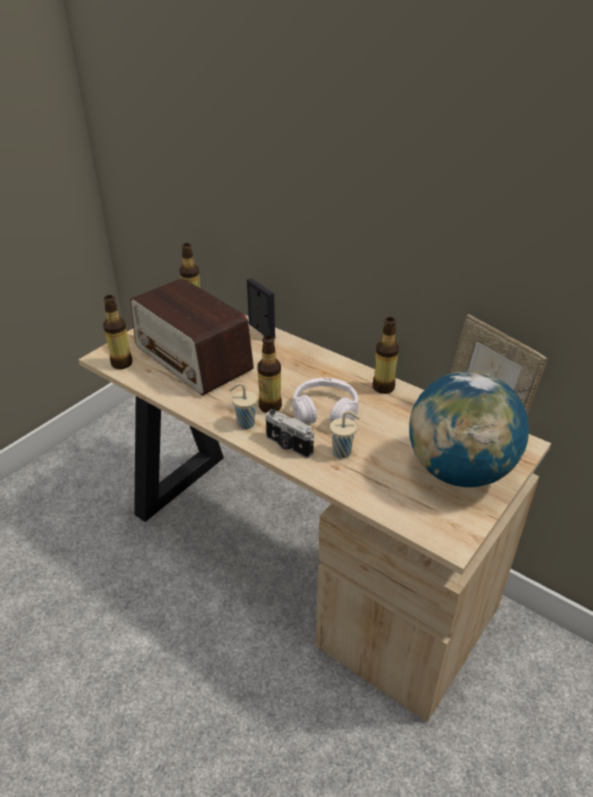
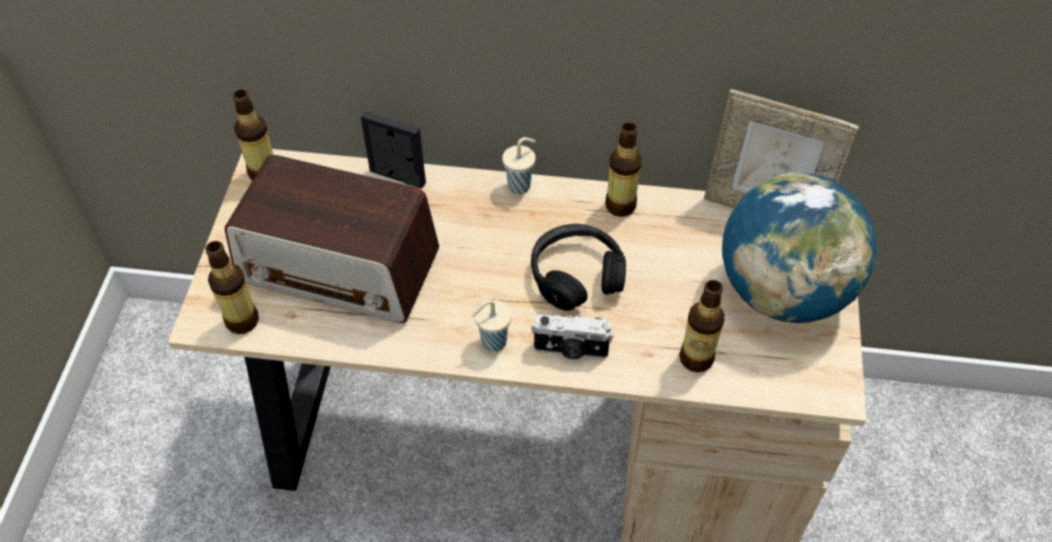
camera: 30 degrees left, 15 degrees up
bottle [257,335,282,413] -> bottle moved to [679,280,725,372]
white headphones [292,378,359,424] -> black headphones [531,224,626,311]
beige cup [330,411,360,458] -> beige cup moved to [502,137,535,194]

